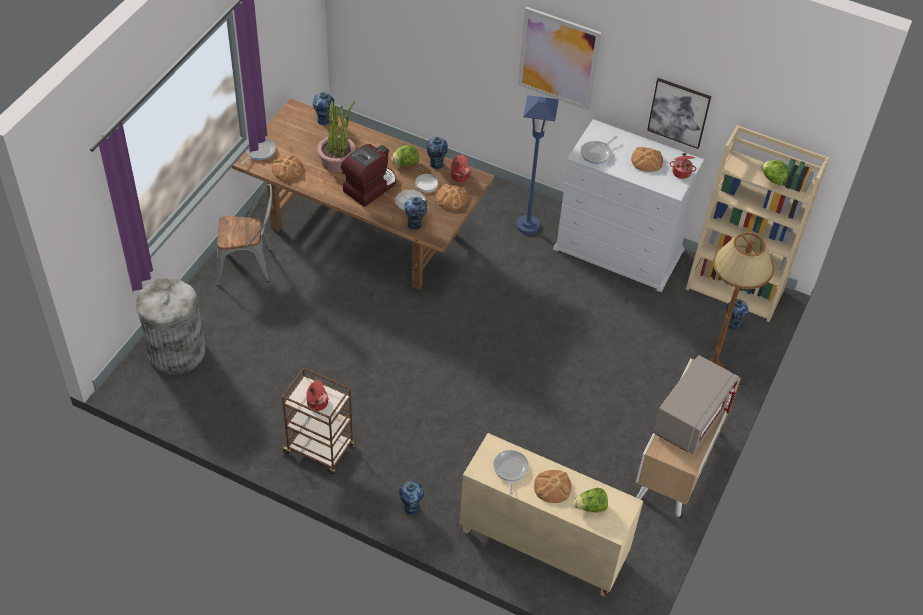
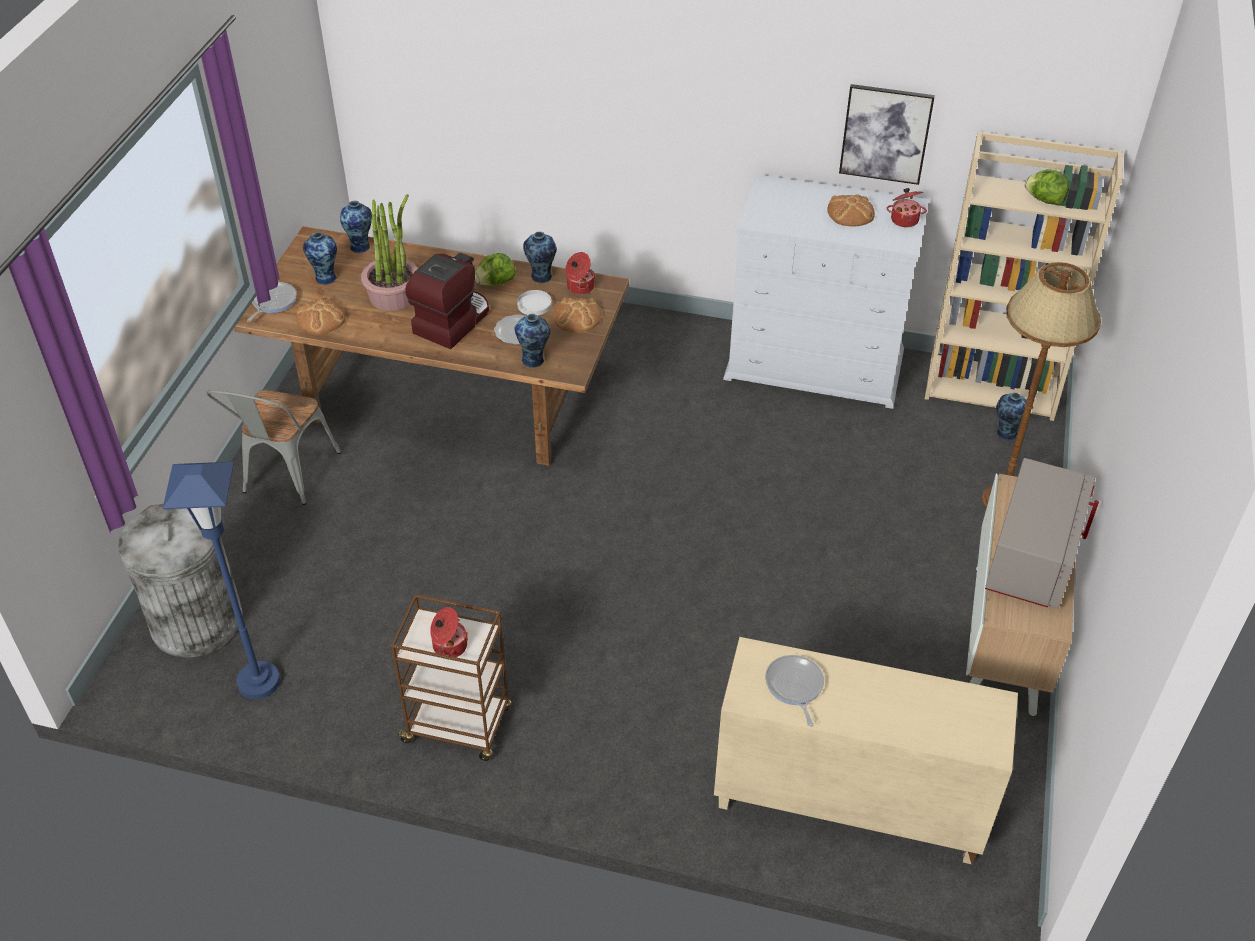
camera: 10 degrees left, 5 degrees down
grey chair [217,184,272,286] -> grey chair turned 120 degrees clockwise [206,390,341,505]
vase [399,481,424,515] -> vase moved to [303,232,337,285]
blue floor lamp [517,95,559,235] -> blue floor lamp moved to [163,462,280,699]
picture [518,7,602,111] -> none
bread [534,470,572,503] -> none
lettuce [574,488,608,512] -> none
frying pan [581,136,617,164] -> none

